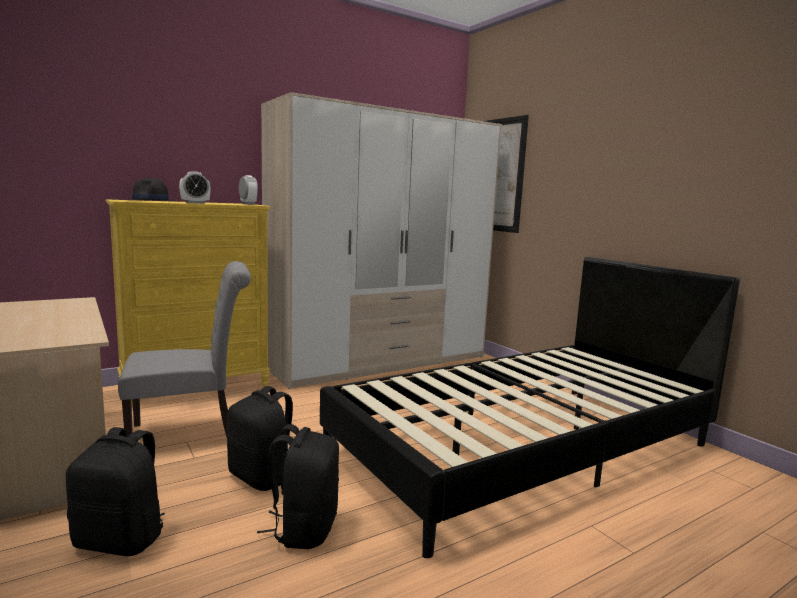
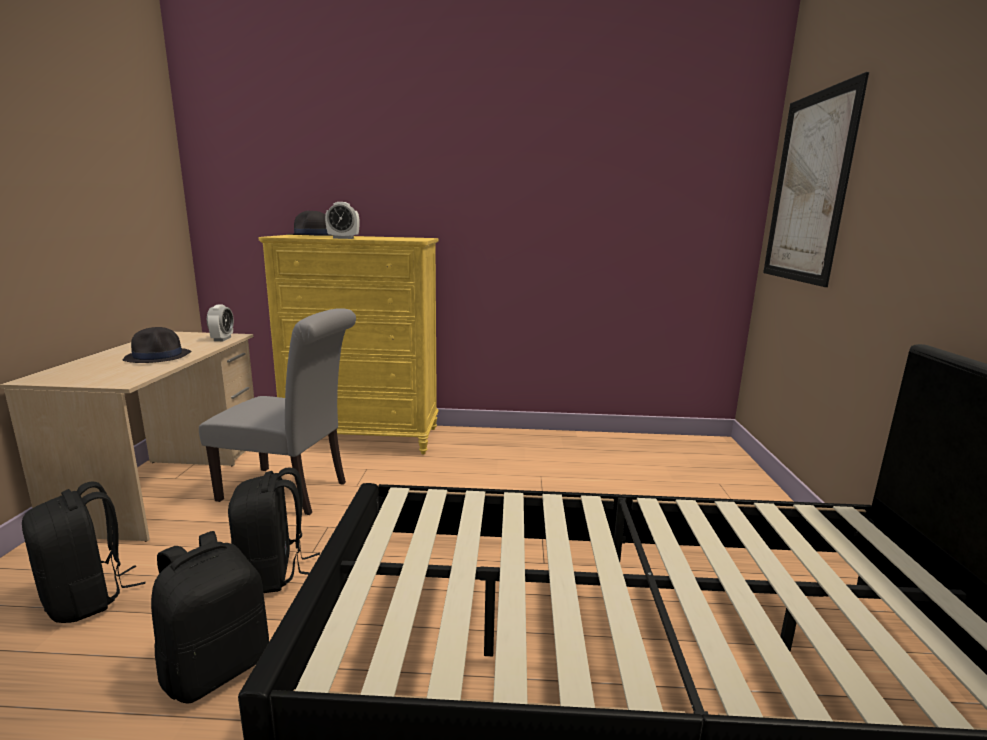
camera: 35 degrees right, 5 degrees up
alarm clock [239,175,258,205] -> alarm clock moved to [207,304,234,341]
wardrobe [261,92,502,390] -> none
none -> black hat [123,327,191,363]

